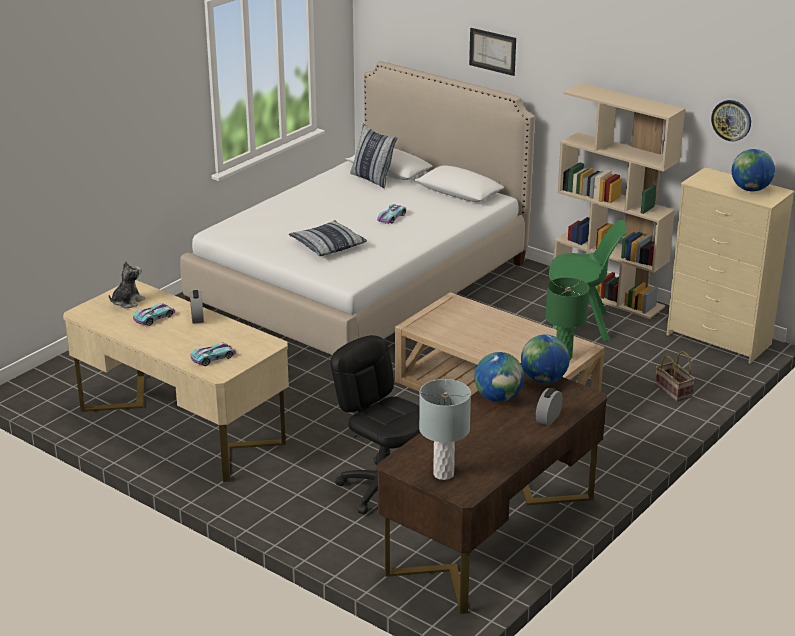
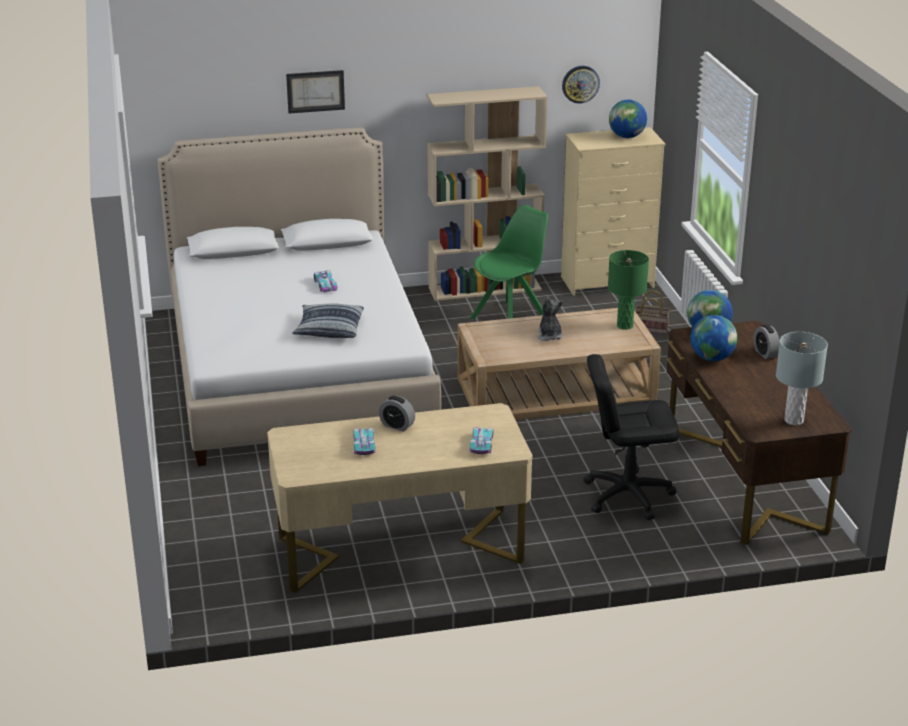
camera: 50 degrees left, 0 degrees up
plush toy [109,261,145,308] -> plush toy moved to [537,297,563,341]
pillow [350,124,398,188] -> none

